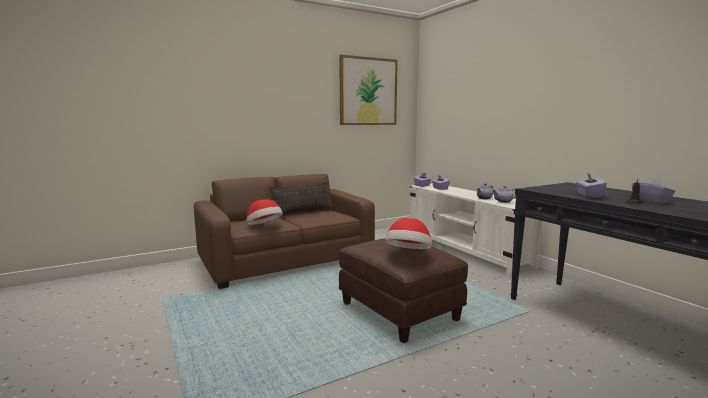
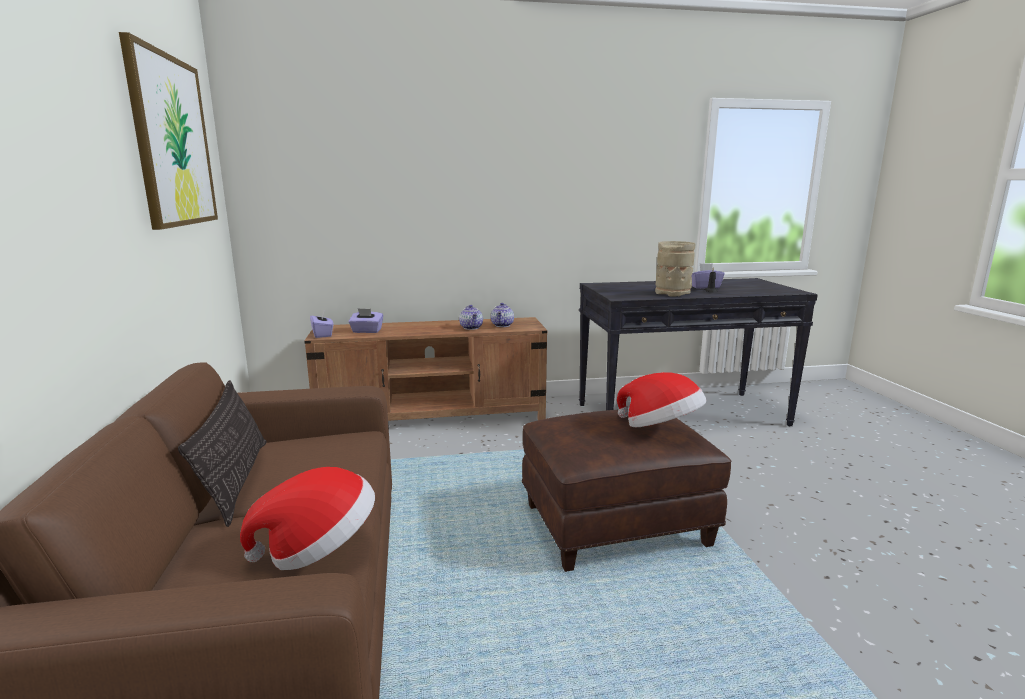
camera: 70 degrees left, 5 degrees up
white tv stand [410,184,543,277] -> brown tv stand [304,317,547,421]
purple tissue box [576,173,607,198] -> beige vase [655,241,695,296]

